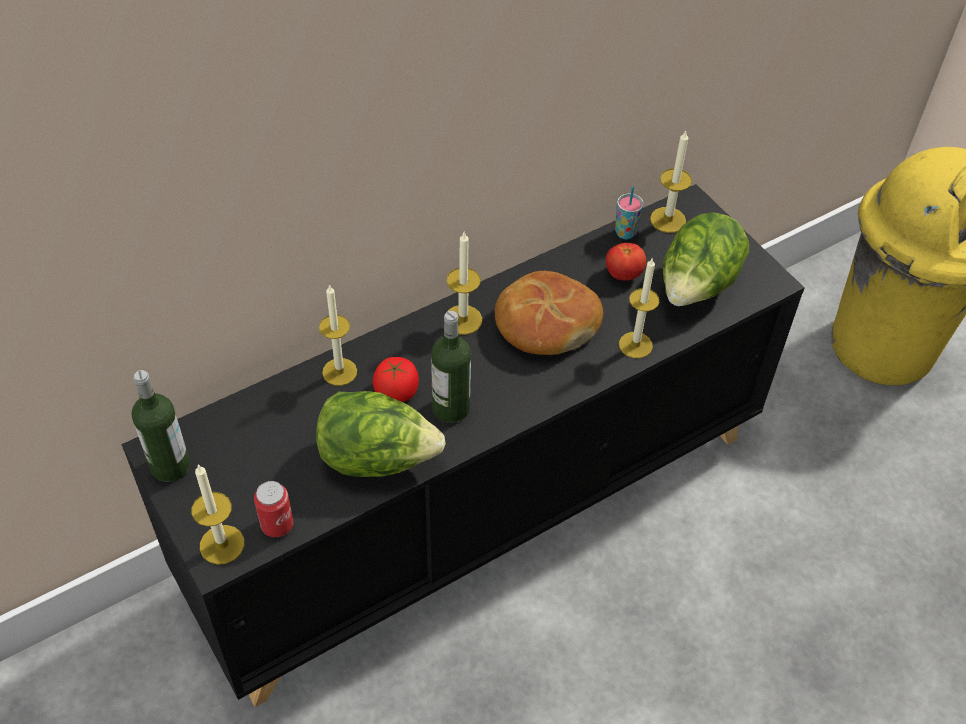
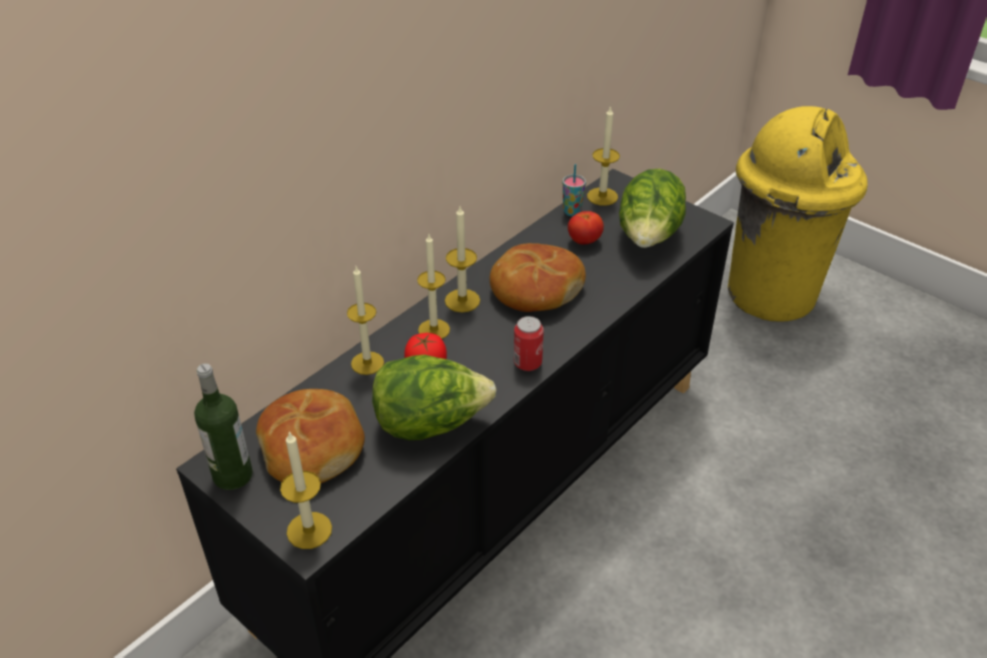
camera: 15 degrees left, 10 degrees down
can [254,481,293,537] -> can moved to [514,316,544,371]
bottle [431,311,471,423] -> none
candle [619,259,659,358] -> candle moved to [417,234,450,339]
none -> bread [256,389,365,483]

